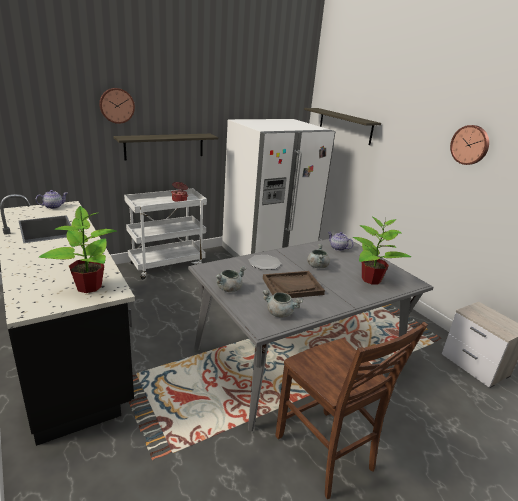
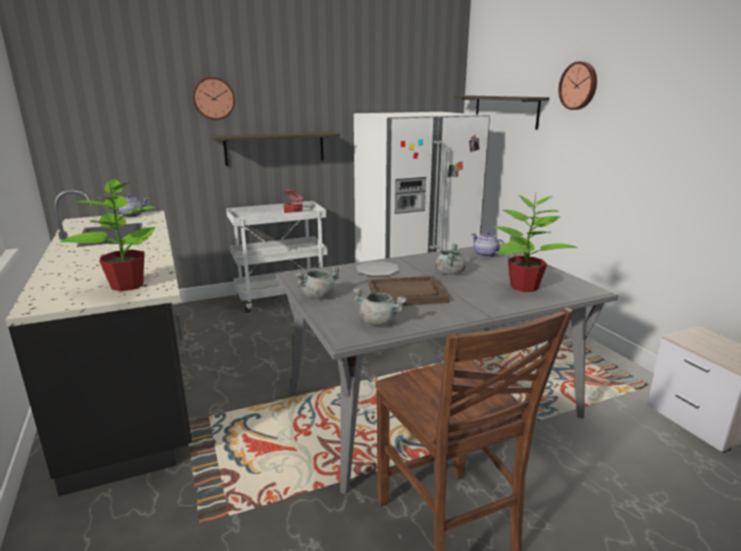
camera: 10 degrees right, 5 degrees down
wall clock [450,125,489,165] -> wall clock moved to [558,61,597,110]

